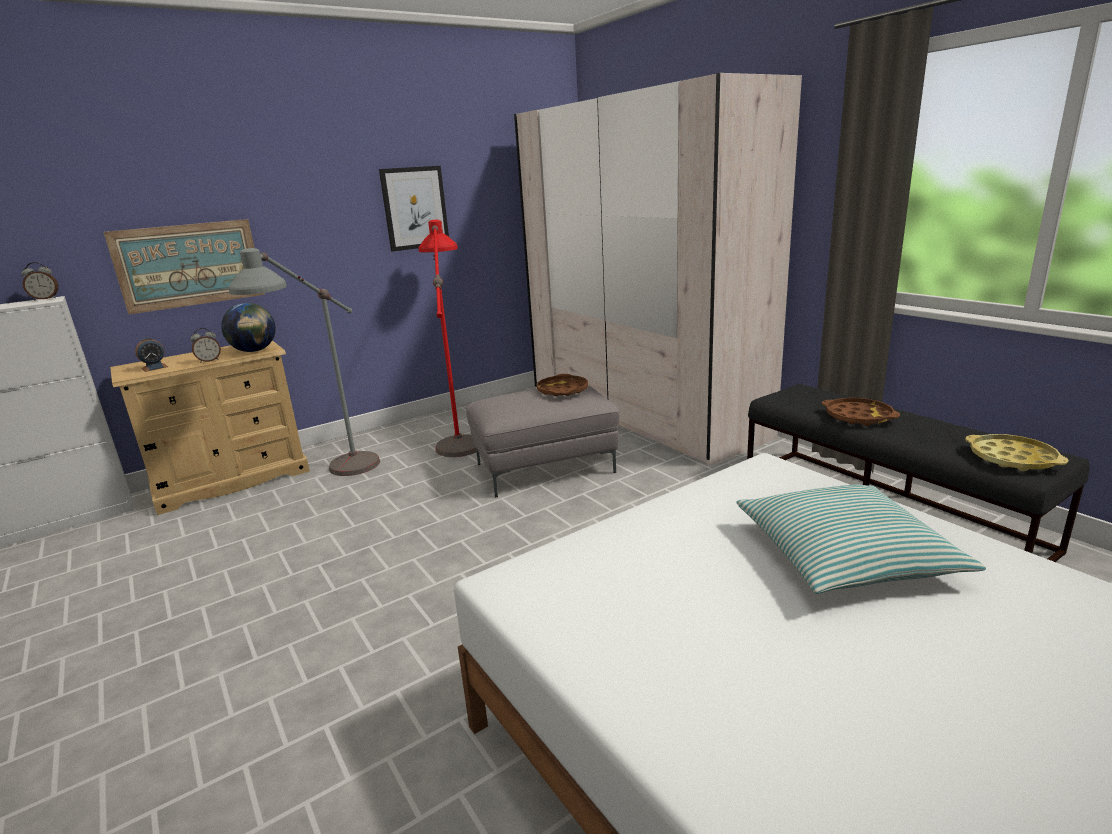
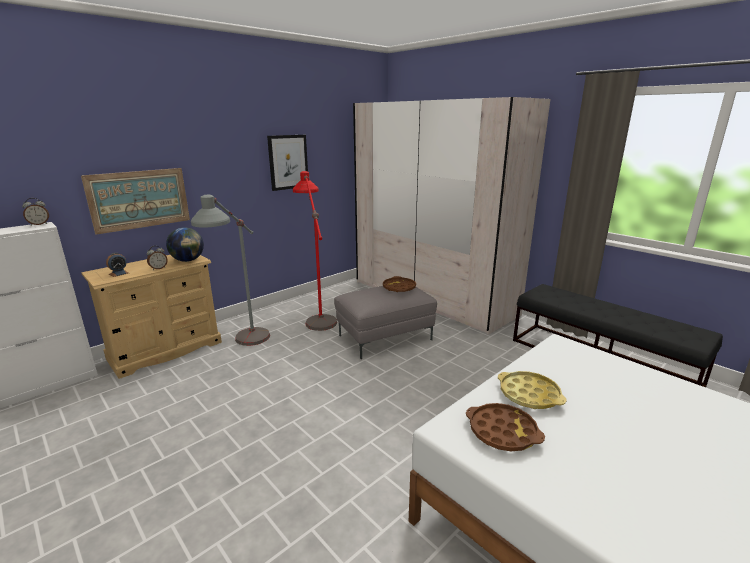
camera: 10 degrees left, 0 degrees up
pillow [736,485,986,594] -> none
brown tray [822,398,900,426] -> brown tray moved to [466,403,545,451]
yellow tray [965,434,1069,471] -> yellow tray moved to [498,371,567,409]

